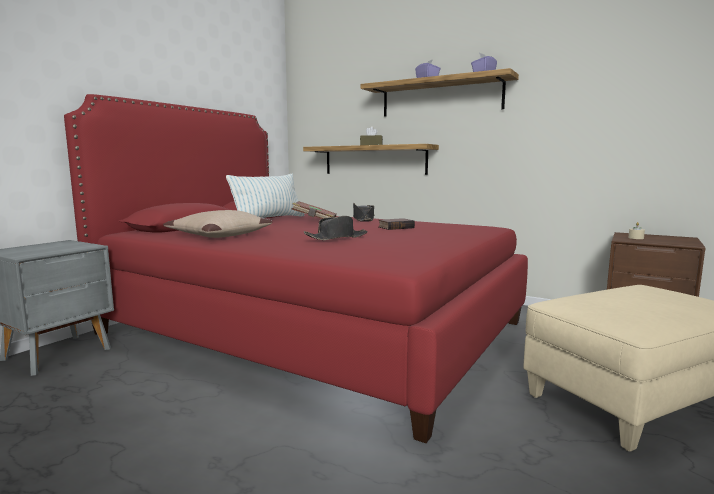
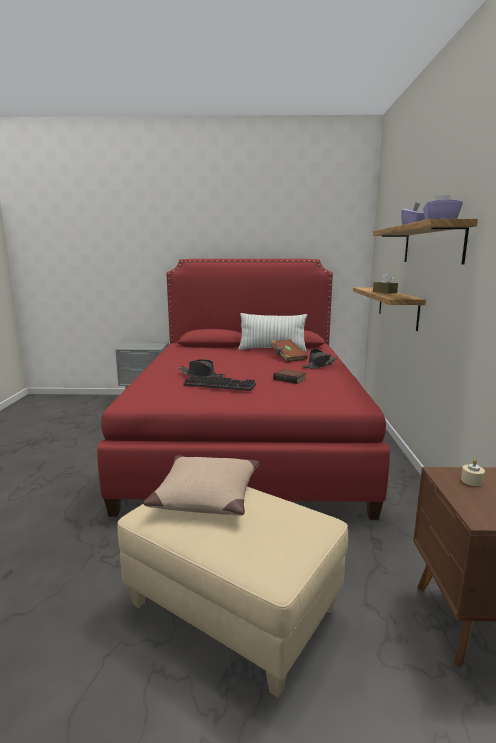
camera: 60 degrees right, 5 degrees up
beige pillow [163,210,273,238] -> beige pillow moved to [144,455,259,516]
none -> keyboard [183,375,256,391]

